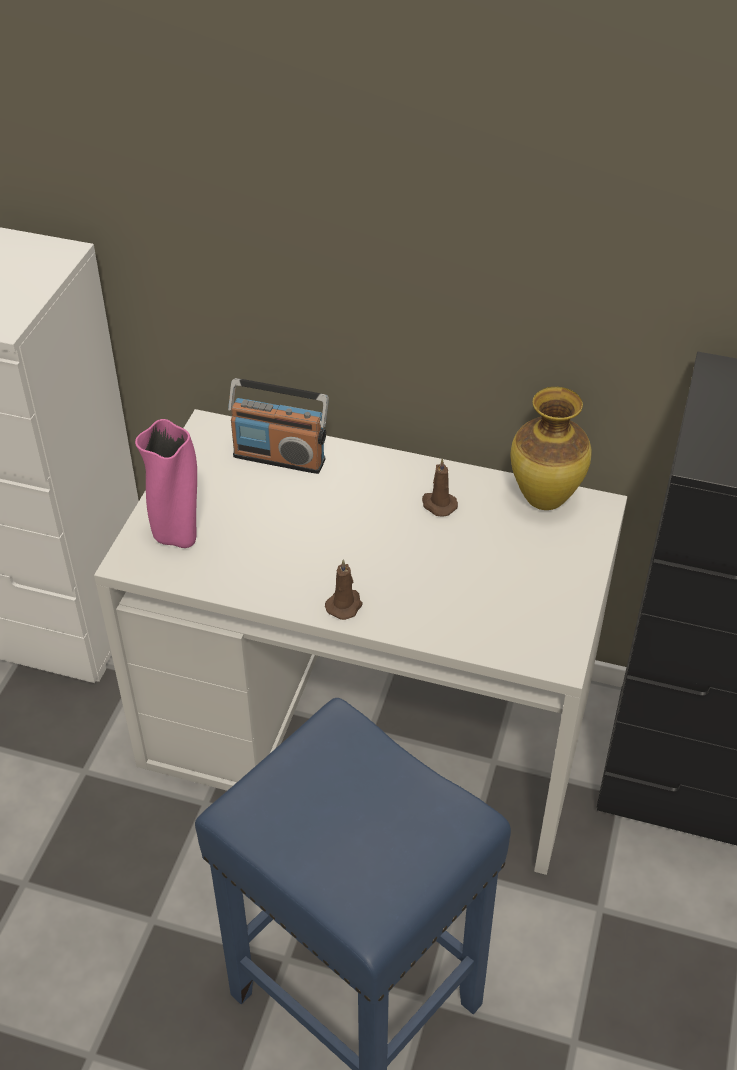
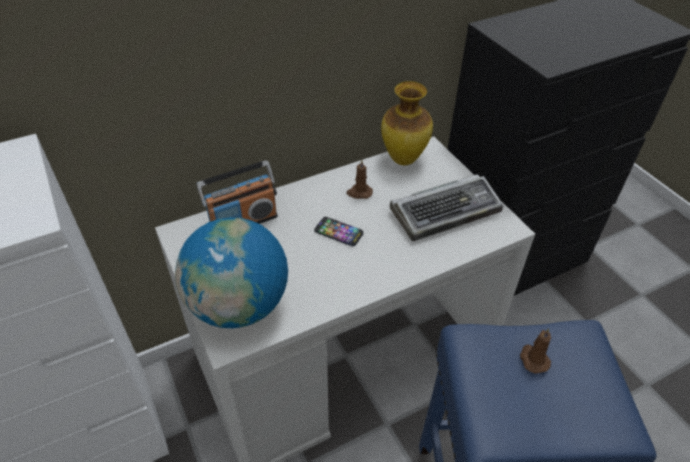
camera: 45 degrees left, 0 degrees up
pink vase [135,419,197,548] -> globe [175,217,288,328]
brown candle [325,559,363,620] -> brown candle moved to [520,328,551,374]
none -> phone [314,217,363,246]
none -> keyboard [390,174,503,241]

